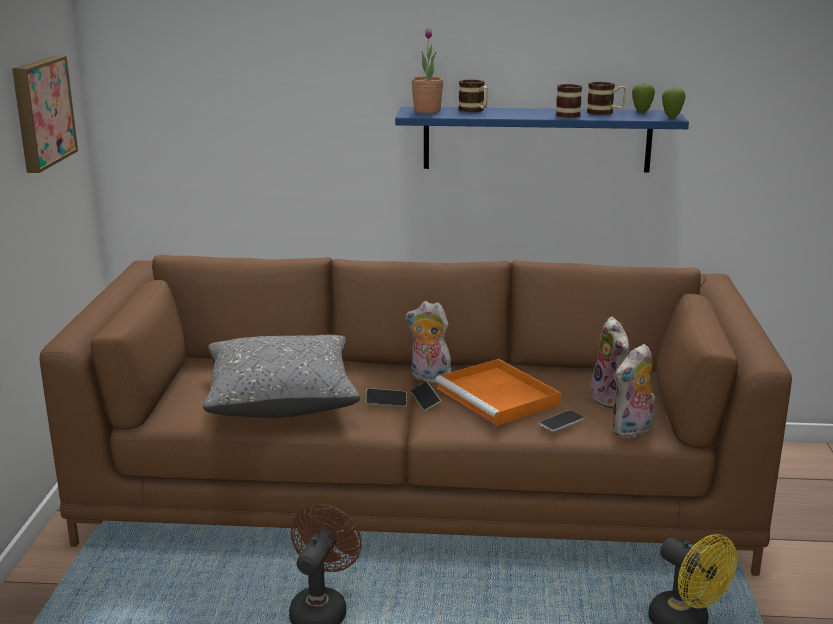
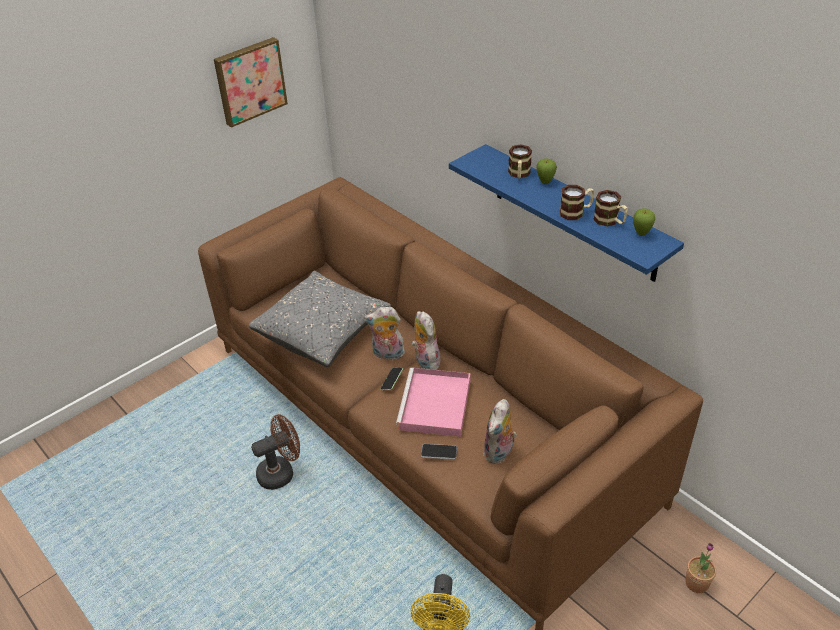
camera: 45 degrees right, 20 degrees up
phone [365,388,407,407] -> none
potted plant [411,29,443,113] -> potted plant moved to [685,543,716,593]
orange tray [435,359,561,426] -> pink tray [396,368,471,437]
plush toy [611,344,655,438] -> plush toy moved to [364,307,406,360]
apple [662,88,686,118] -> apple moved to [536,159,557,184]

